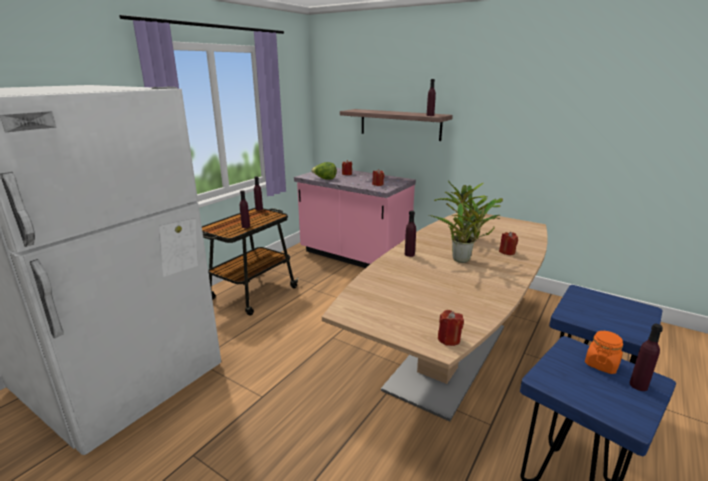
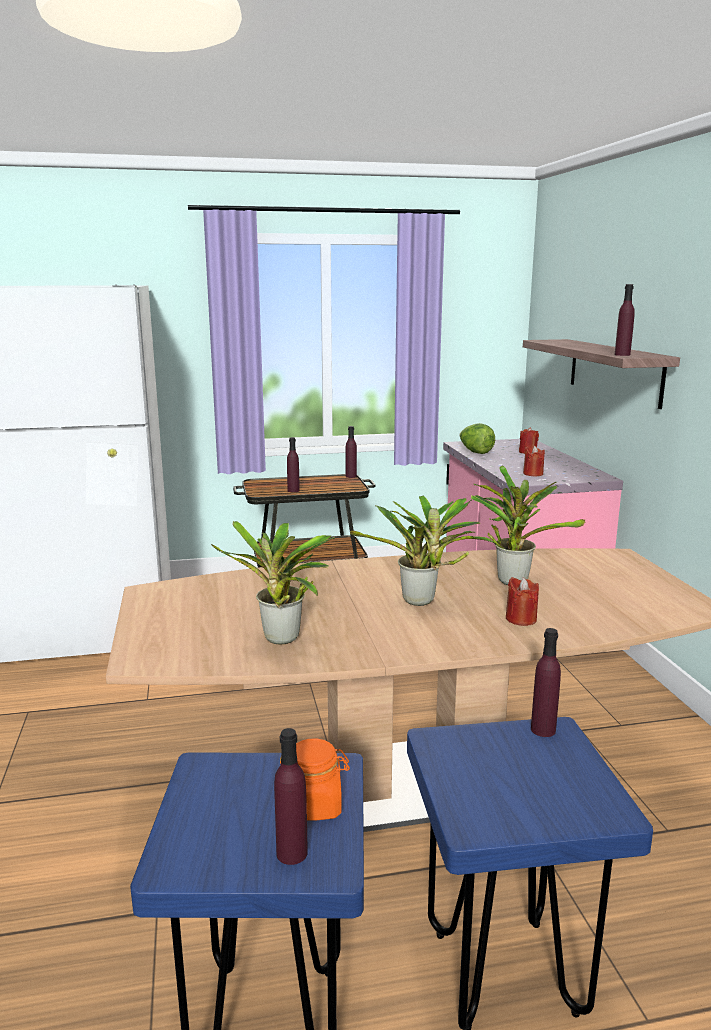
camera: 45 degrees right, 5 degrees down
purple bottle [405,211,416,257] -> purple bottle moved to [531,628,561,737]
red candle [438,310,464,346] -> none
none -> potted plant [211,521,335,644]

